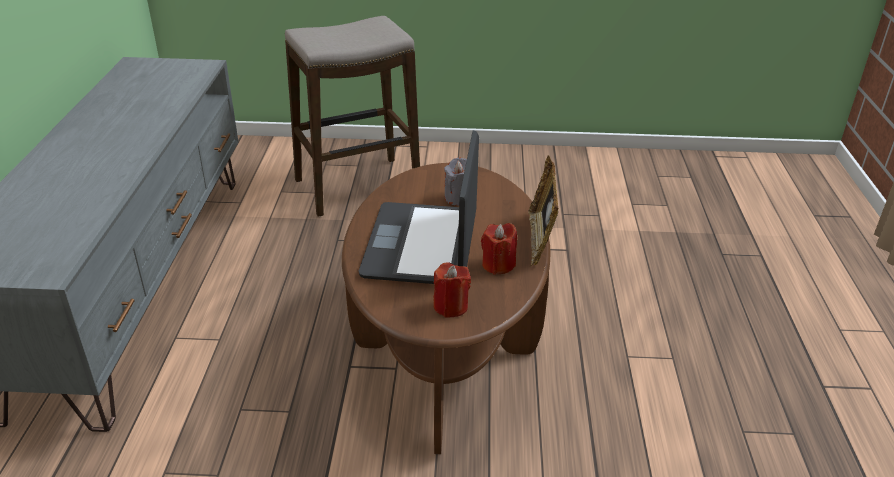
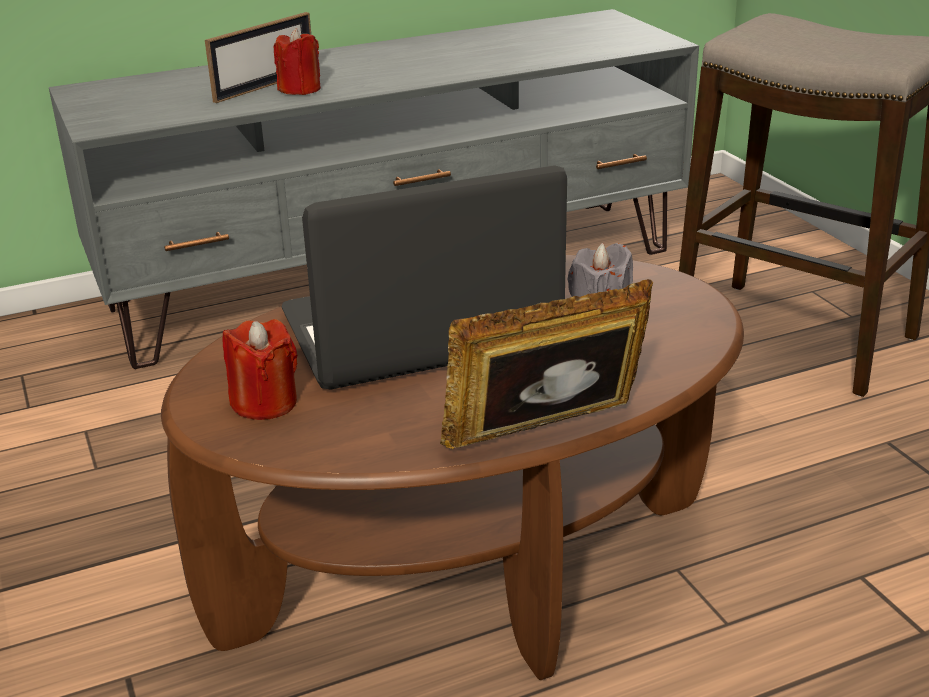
camera: 65 degrees right, 5 degrees down
red candle [481,223,517,275] -> red candle moved to [274,28,321,95]
none -> picture frame [205,12,311,103]

